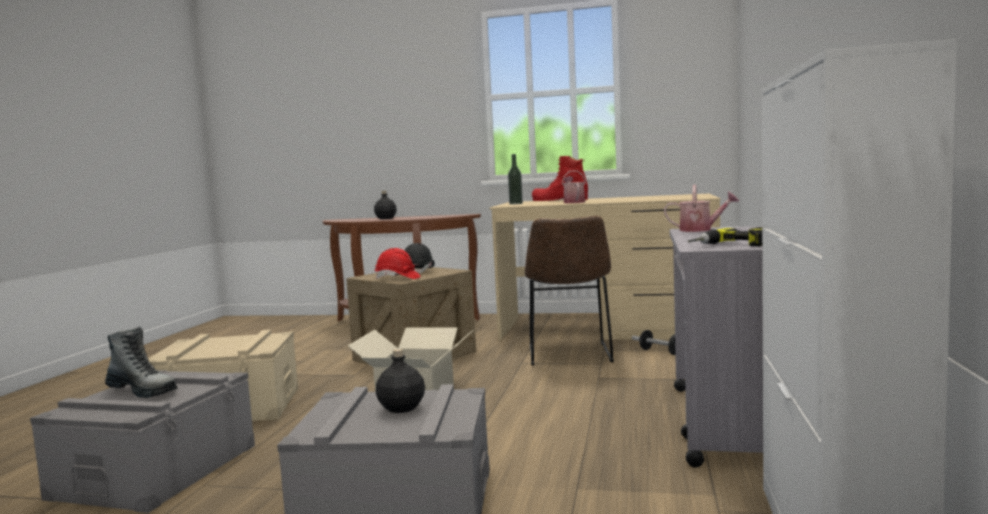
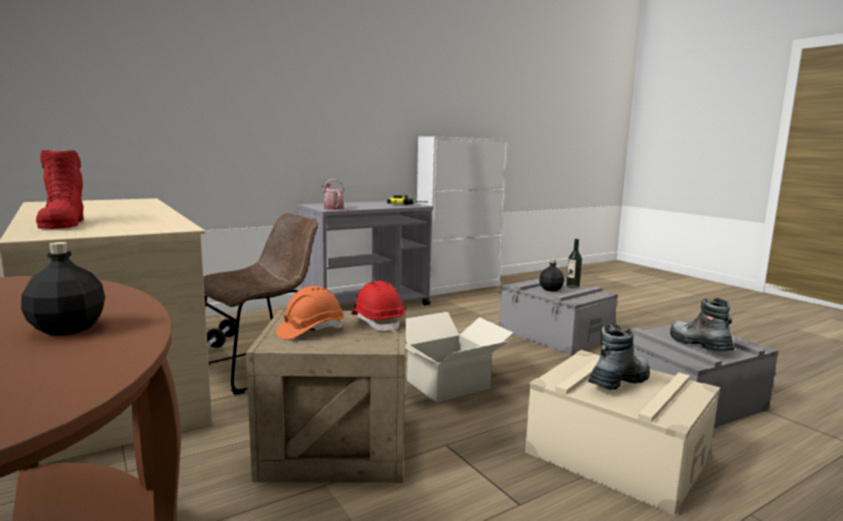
camera: 135 degrees left, 5 degrees up
black hard hat [404,243,435,273] -> orange hard hat [276,286,343,340]
bottle [508,154,523,205] -> bottle moved to [566,239,582,289]
watering can [562,170,586,203] -> none
none -> boot [588,324,650,390]

